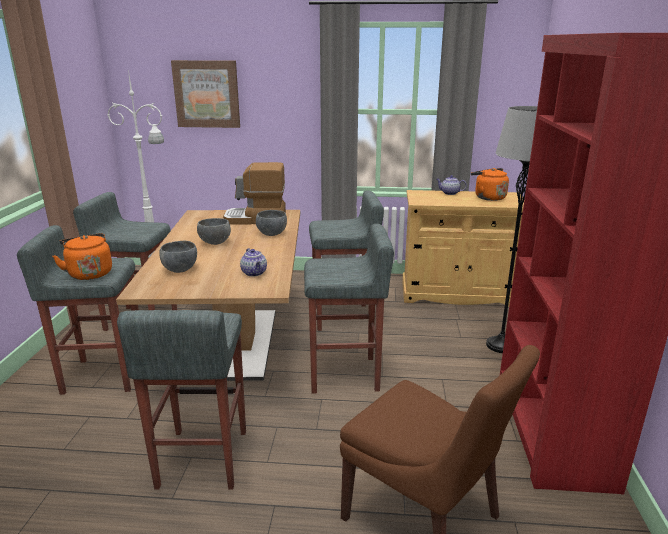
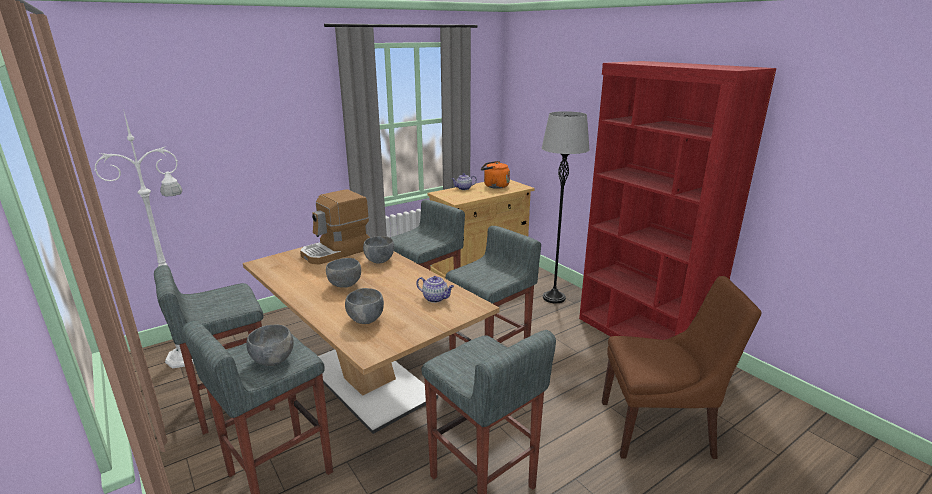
camera: 40 degrees left, 0 degrees up
orange kettle [53,233,112,280] -> grey bowl [246,324,294,366]
picture [171,60,240,128] -> none

